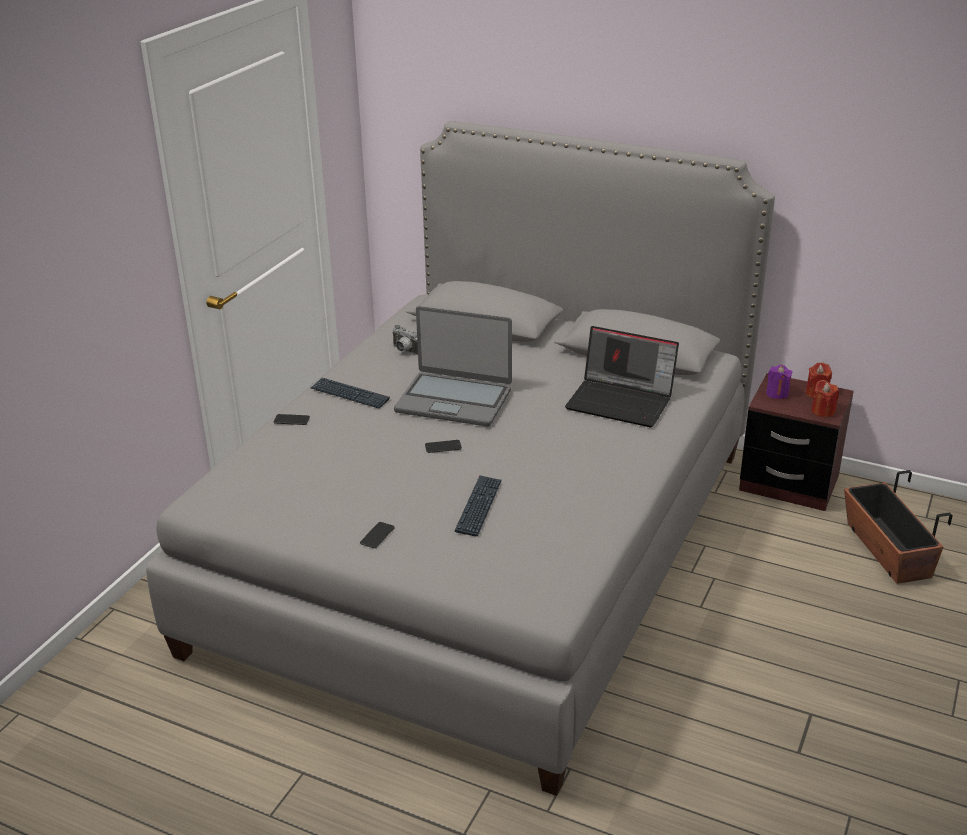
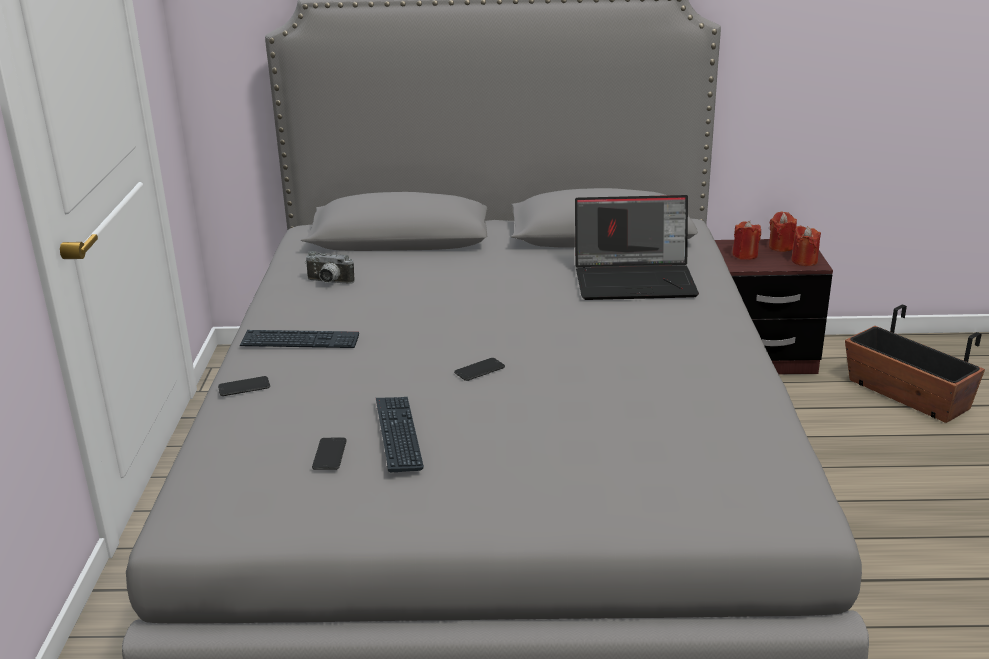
camera: 25 degrees left, 5 degrees down
phone [360,522,395,548] -> phone moved to [312,438,347,470]
laptop [394,306,512,427] -> none
keyboard [455,475,502,536] -> keyboard moved to [376,397,424,472]
purple candle [766,365,793,399] -> red candle [732,221,761,260]

